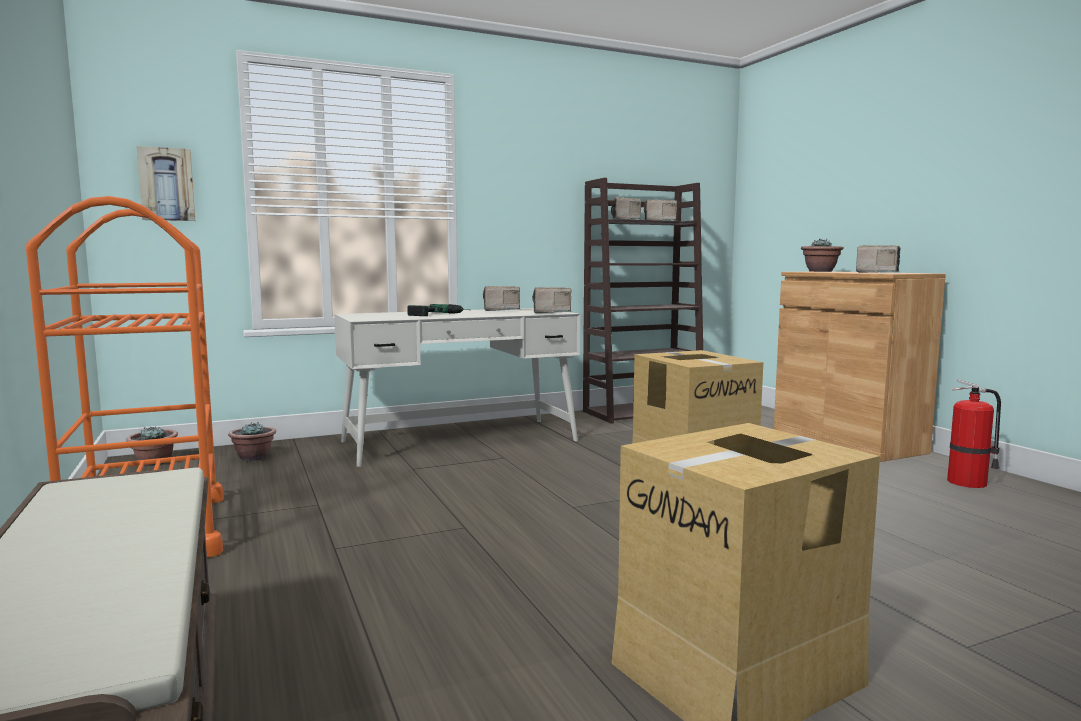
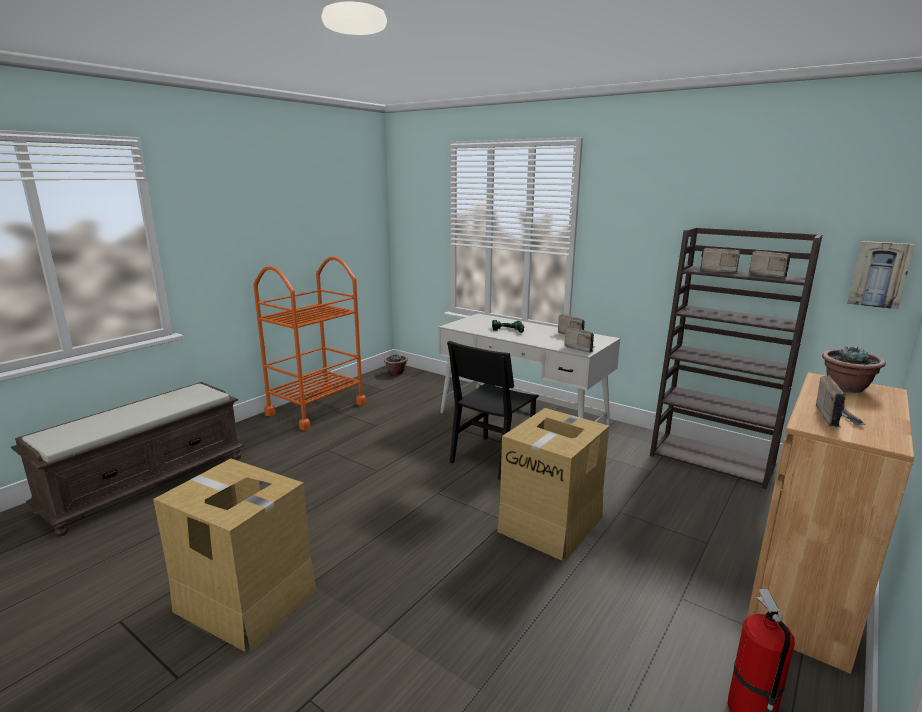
camera: 60 degrees right, 10 degrees up
picture [136,146,195,221] -> picture moved to [847,241,915,309]
potted plant [228,422,276,461] -> none
none -> black chair [447,341,539,480]

